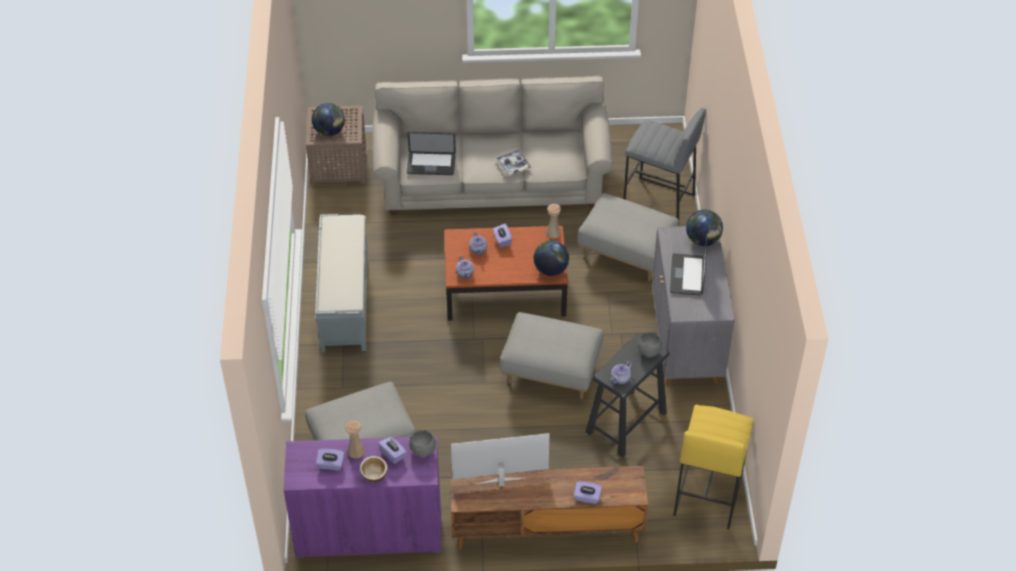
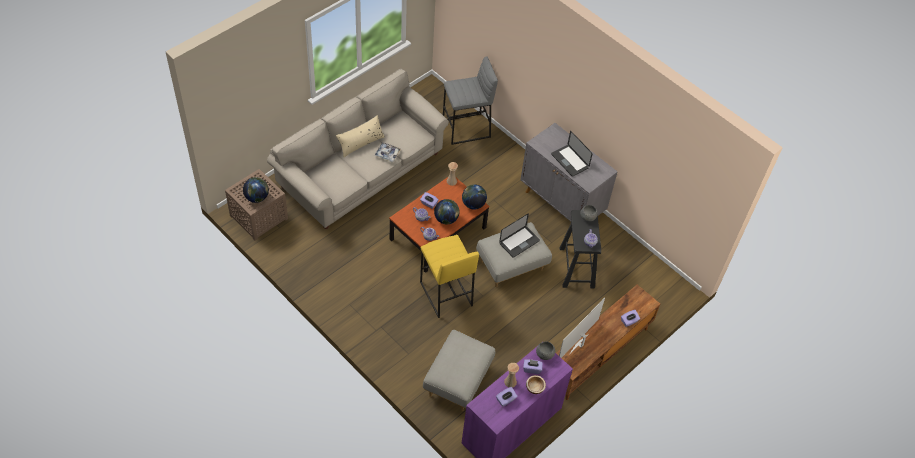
camera: 45 degrees left, 5 degrees up
grey bench [315,214,368,352] -> none
laptop [407,132,456,175] -> laptop moved to [499,213,540,258]
grey ottoman [577,193,679,281] -> none
yellow stool [673,404,754,529] -> yellow stool moved to [420,235,479,318]
globe [686,210,723,246] -> globe moved to [434,199,460,225]
none -> beige pillow [336,115,385,157]

